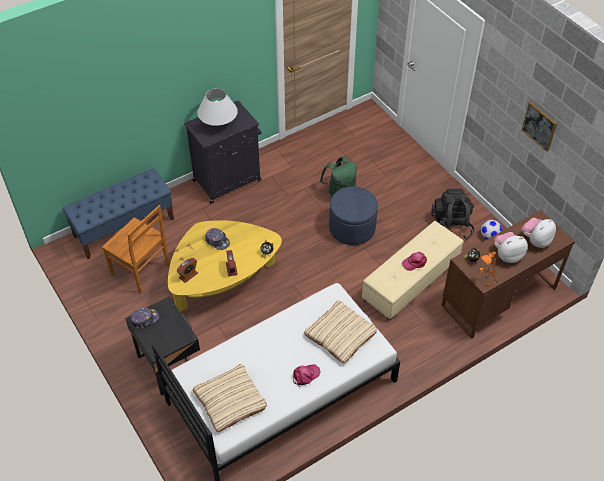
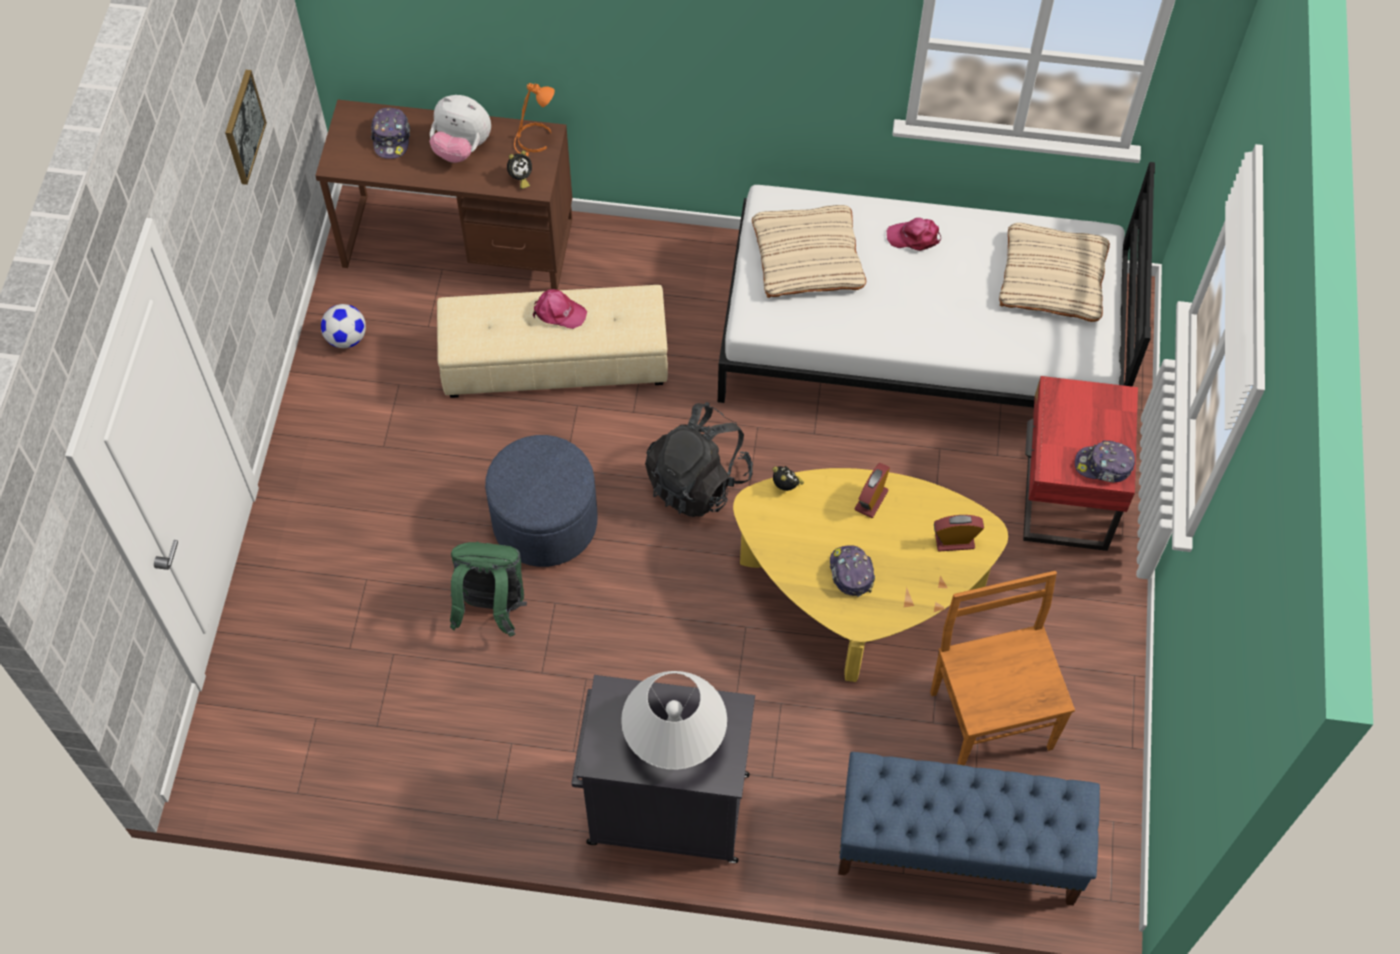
camera: 140 degrees left, 10 degrees up
black nightstand [125,297,200,396] -> red nightstand [1023,376,1138,551]
black backpack [431,188,474,240] -> black backpack moved to [645,402,753,517]
plush toy [521,218,556,248] -> cap [371,108,410,159]

